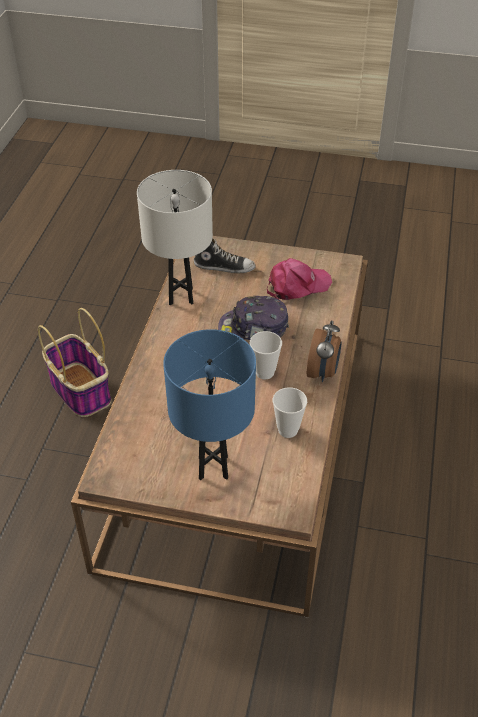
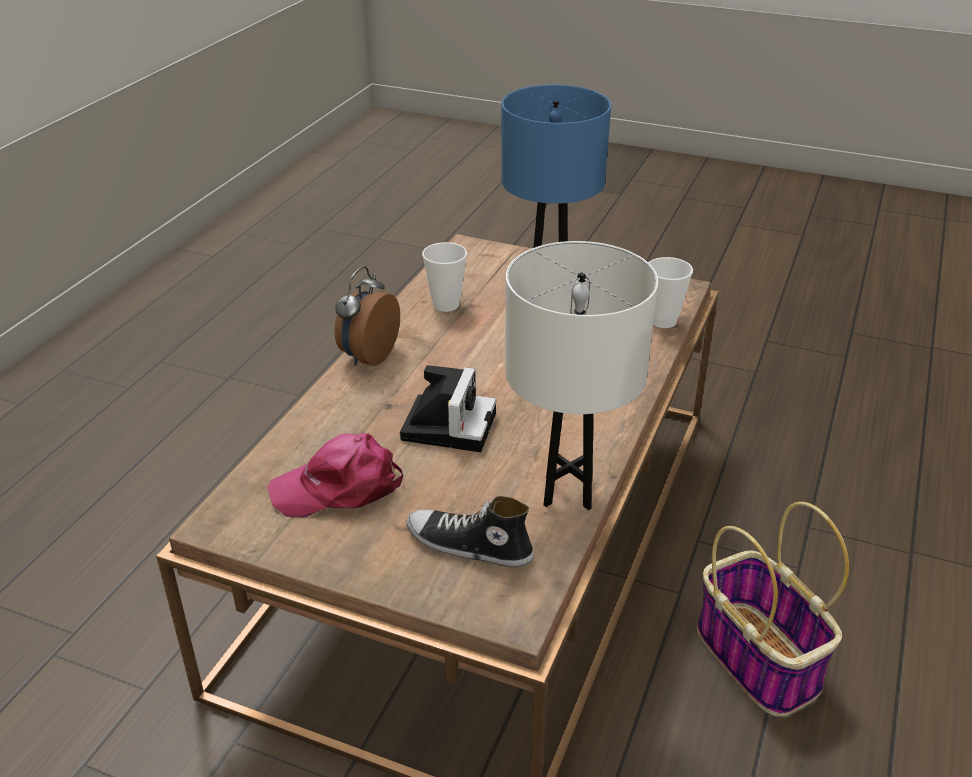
camera: 170 degrees left, 10 degrees down
cap [218,296,289,340] -> camera [400,365,496,452]
cup [250,331,282,380] -> cup moved to [649,257,693,328]

